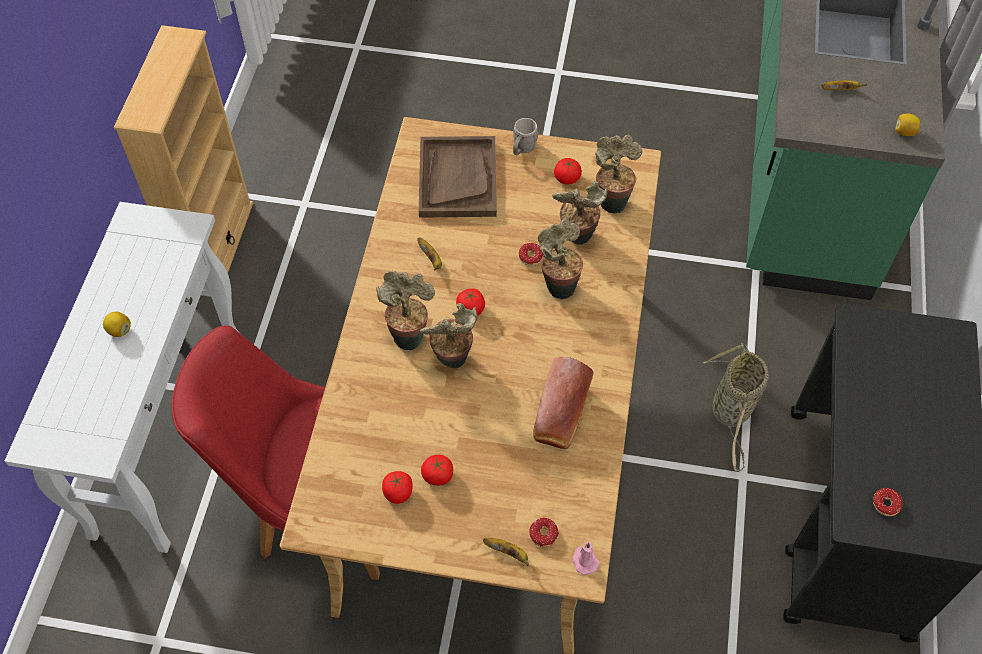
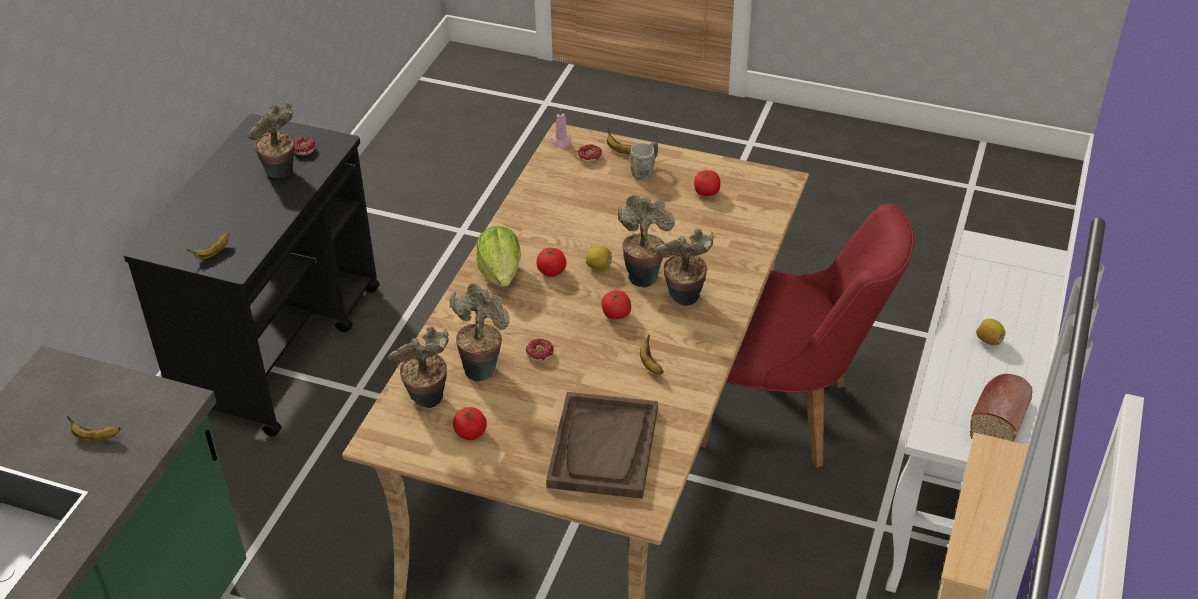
camera: 170 degrees left, 15 degrees down
tomato [421,455,453,486] -> tomato moved to [536,248,566,277]
grey mug [513,118,539,155] -> grey mug moved to [629,142,658,180]
bread [533,357,594,449] -> bread moved to [970,374,1032,442]
potted plant [538,219,583,299] -> potted plant moved to [248,101,295,178]
basket [702,343,769,471] -> none
lemon [895,114,920,136] -> lemon moved to [586,246,612,271]
none -> banana [186,232,230,259]
none -> lettuce [476,226,521,287]

